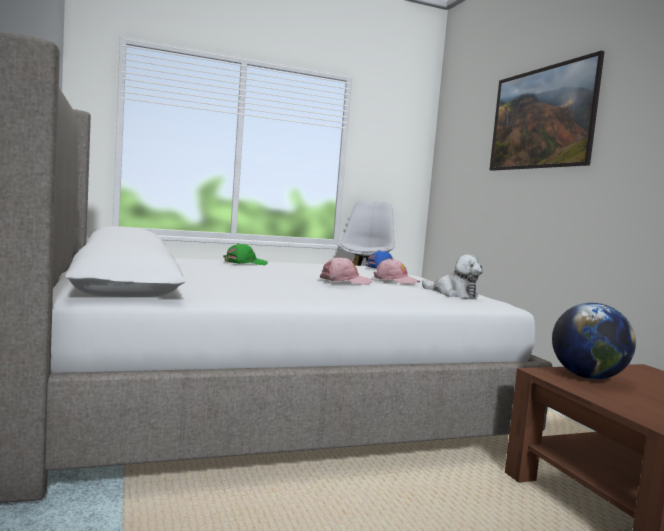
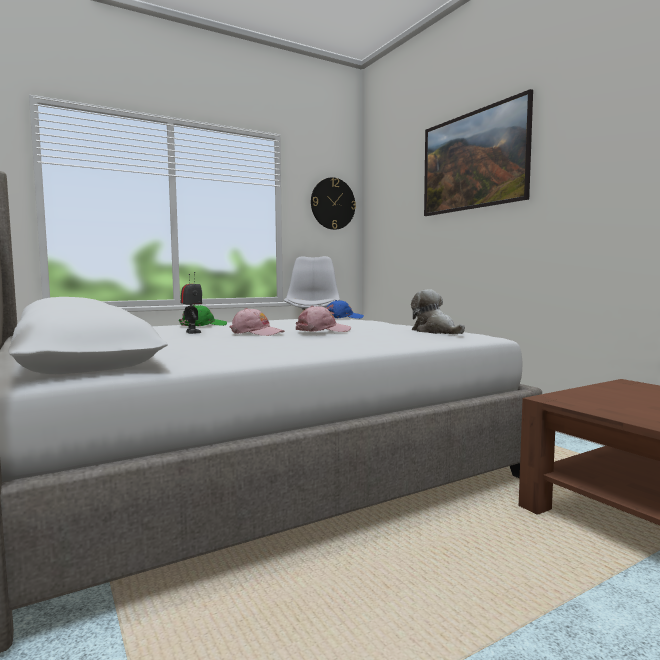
camera: 10 degrees left, 0 degrees up
pink cap [373,258,420,284] -> pink cap moved to [230,308,285,336]
plush toy [422,254,483,299] -> plush toy turned 150 degrees counterclockwise [411,289,465,334]
globe [552,303,636,379] -> none
none -> toy robot [181,272,202,334]
none -> wall clock [311,177,356,230]

